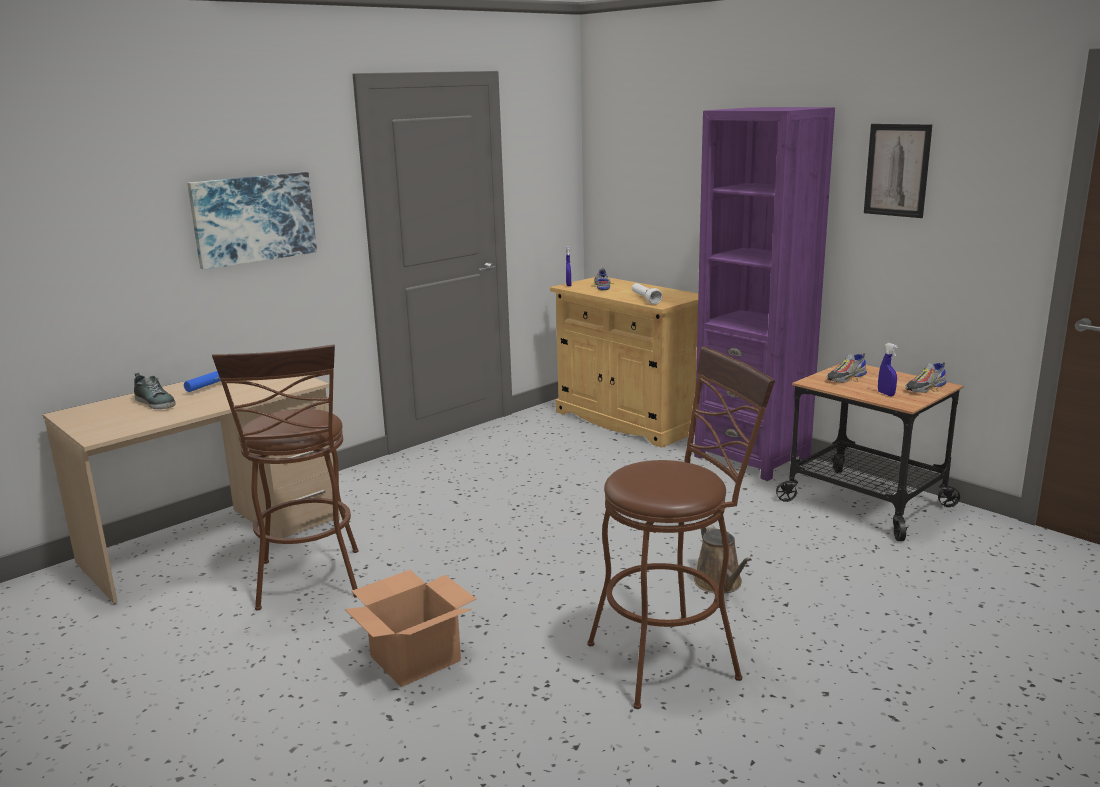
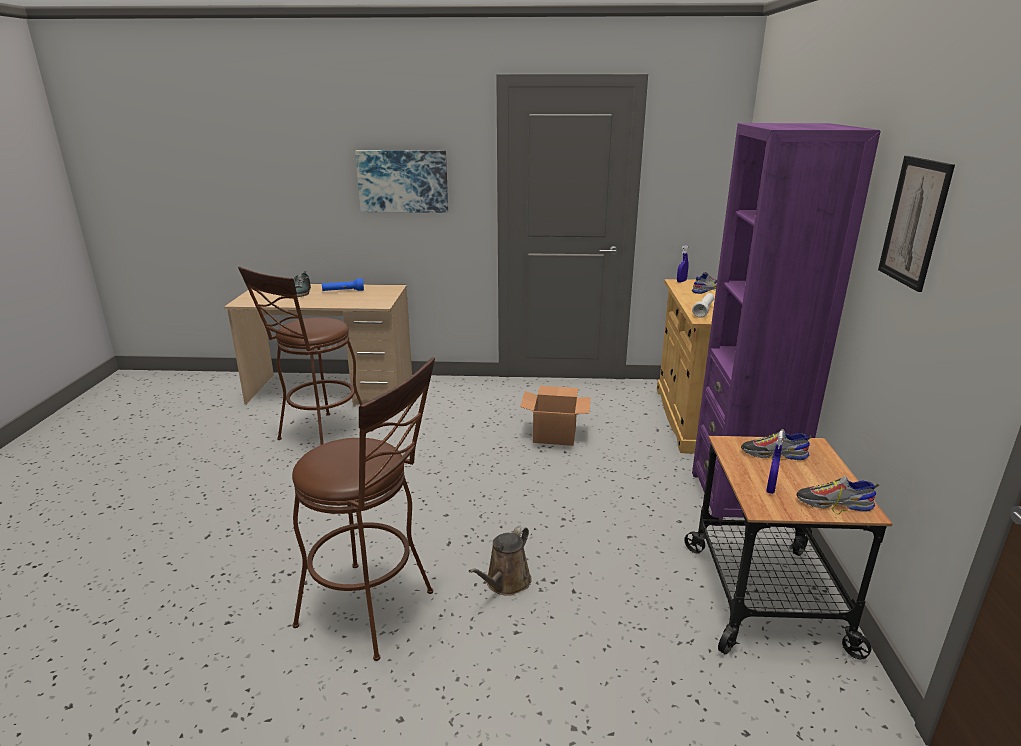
camera: 45 degrees right, 5 degrees up
cardboard box [345,569,477,687] -> cardboard box moved to [520,386,591,446]

